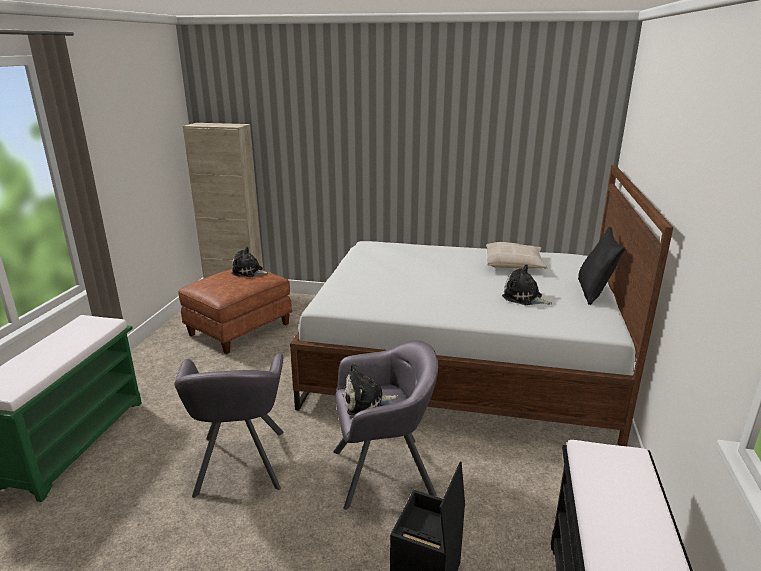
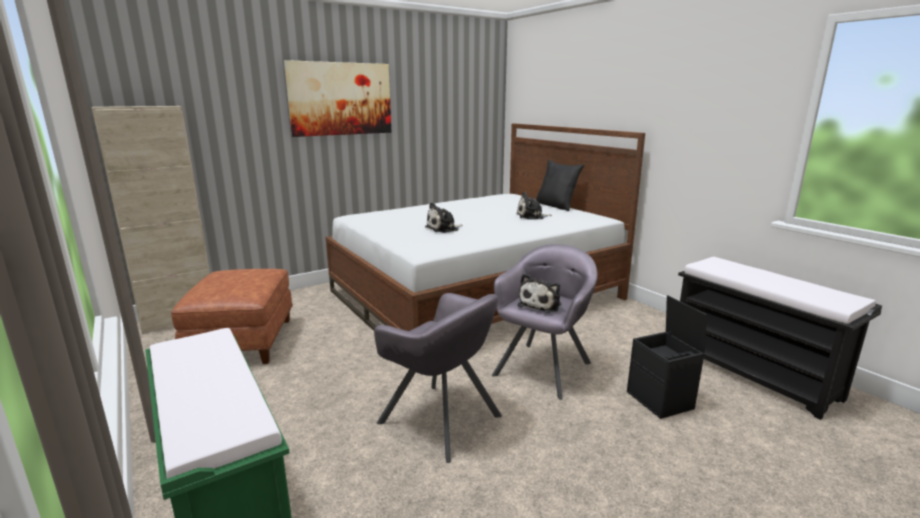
camera: 45 degrees left, 5 degrees down
plush toy [231,246,270,277] -> plush toy moved to [425,202,463,233]
beige pillow [486,242,548,269] -> none
none -> picture [284,60,391,137]

